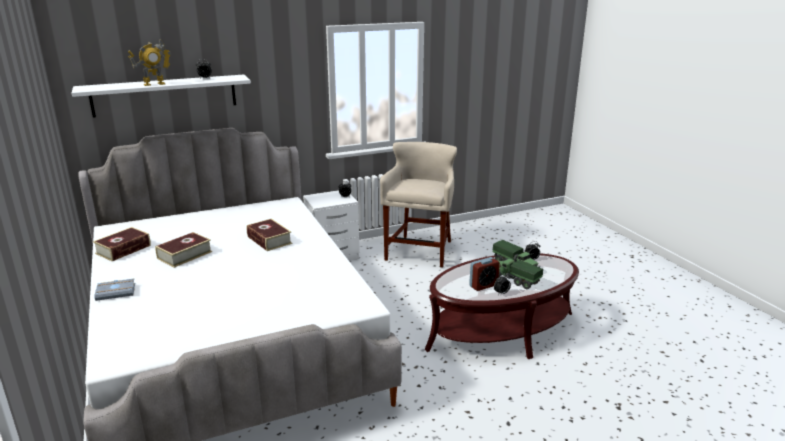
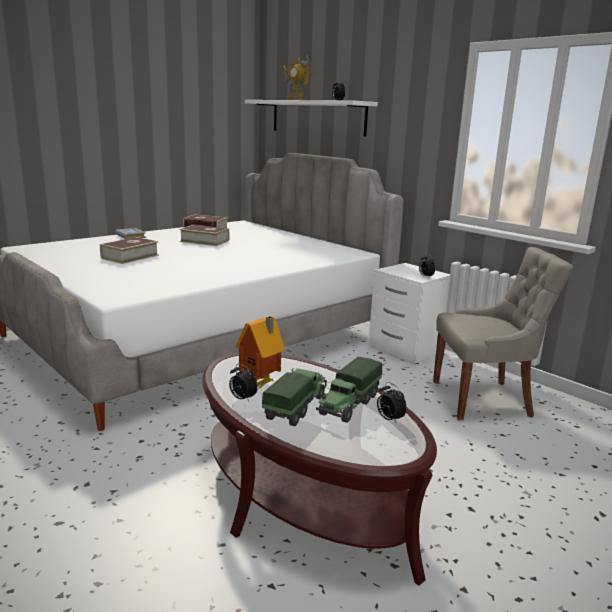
camera: 70 degrees right, 5 degrees down
book [247,218,292,251] -> book moved to [100,237,159,264]
beige stool [380,142,457,268] -> grey chair [433,247,573,420]
alarm clock [469,257,500,291] -> toy house [236,316,285,389]

